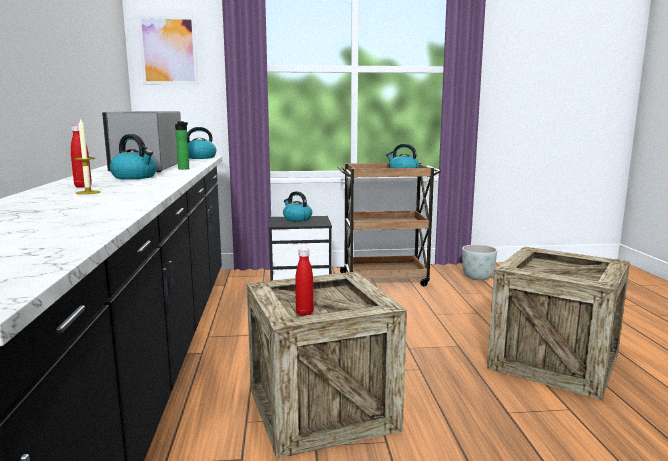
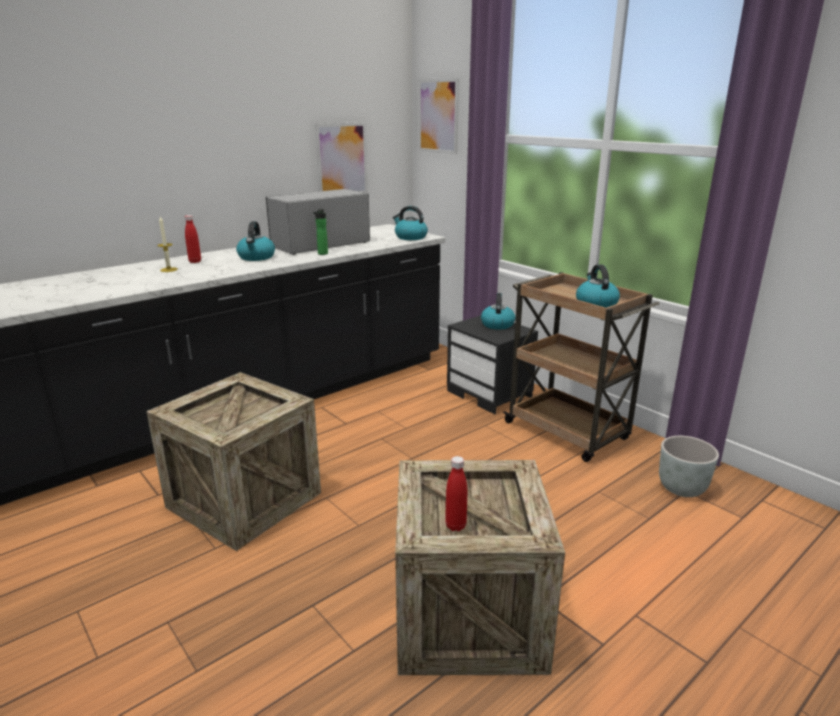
camera: 55 degrees right, 10 degrees up
red bottle [295,248,314,316] -> red bottle moved to [445,456,467,531]
none -> picture [315,122,368,193]

